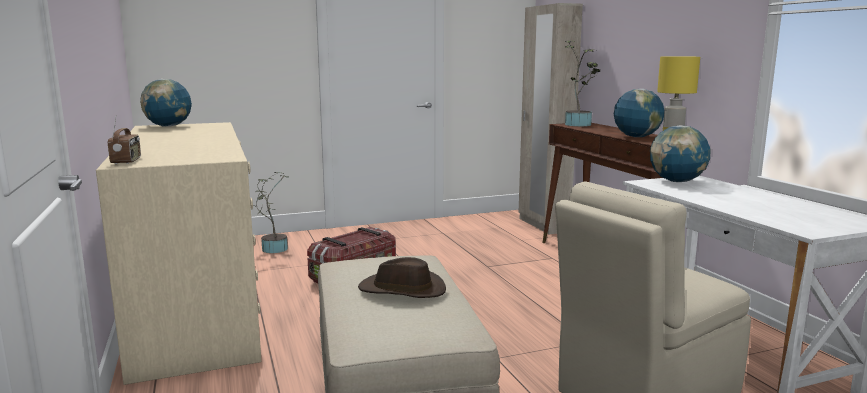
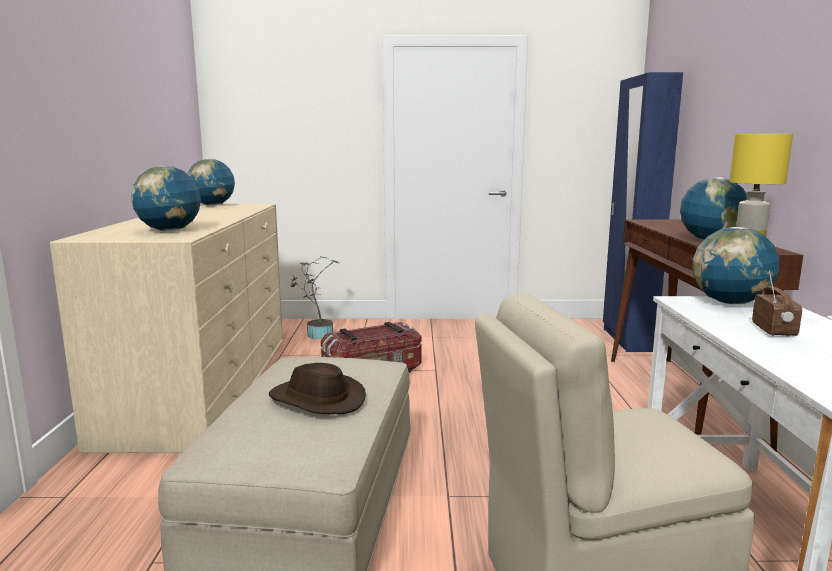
camera: 20 degrees right, 0 degrees up
radio [108,115,141,164] -> radio moved to [752,270,802,337]
beige wardrobe [519,3,583,234] -> blue wardrobe [603,72,683,352]
potted plant [565,40,601,126] -> none
none -> globe [131,166,201,231]

